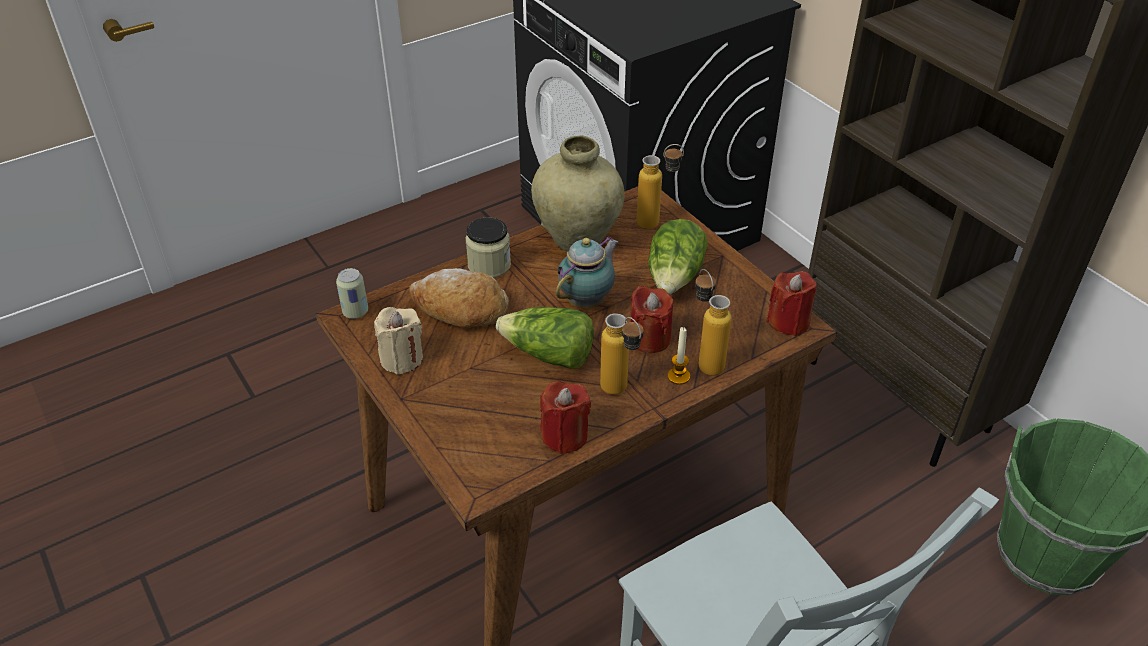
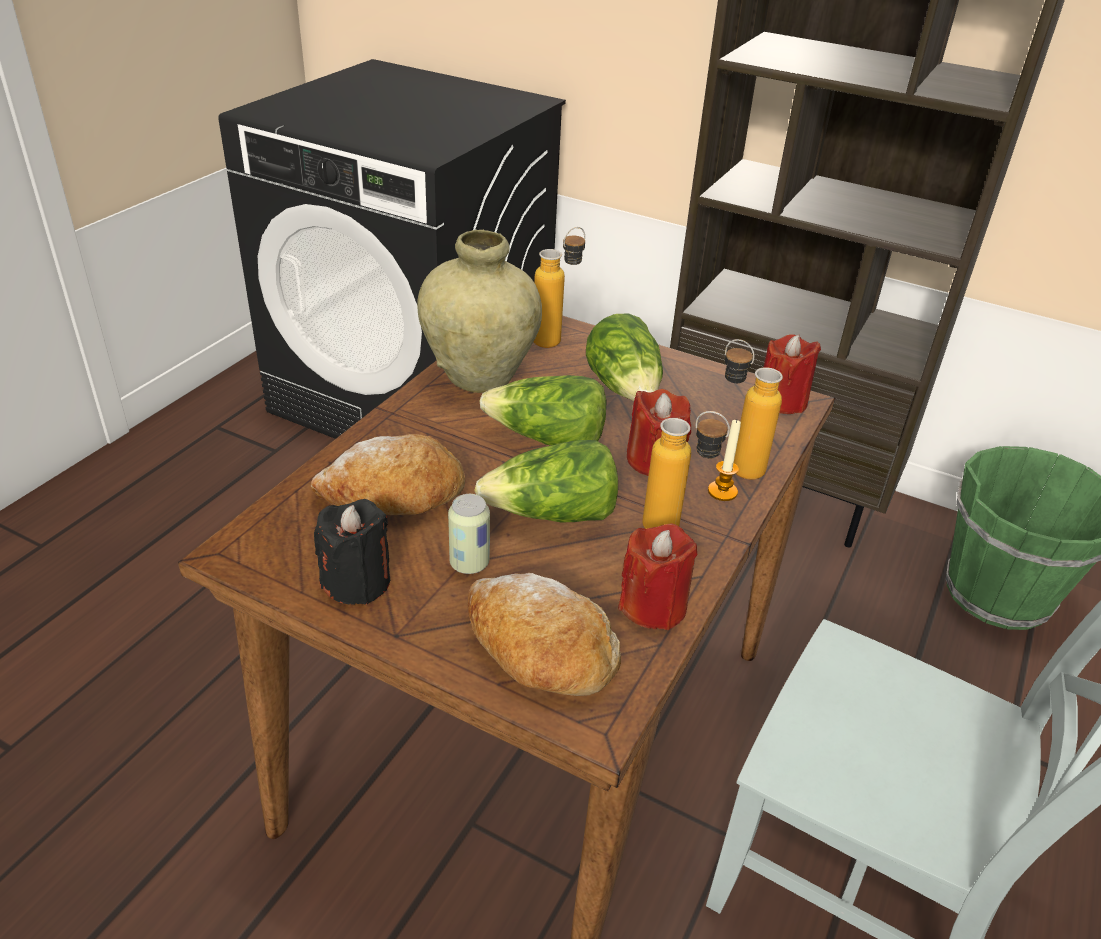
camera: 30 degrees left, 5 degrees down
can [336,268,368,319] -> can moved to [448,494,490,574]
beige candle [374,307,423,375] -> black candle [314,499,390,605]
jar [465,218,511,278] -> none
teapot [556,237,619,308] -> lettuce [479,375,607,446]
none -> bread [467,573,621,696]

